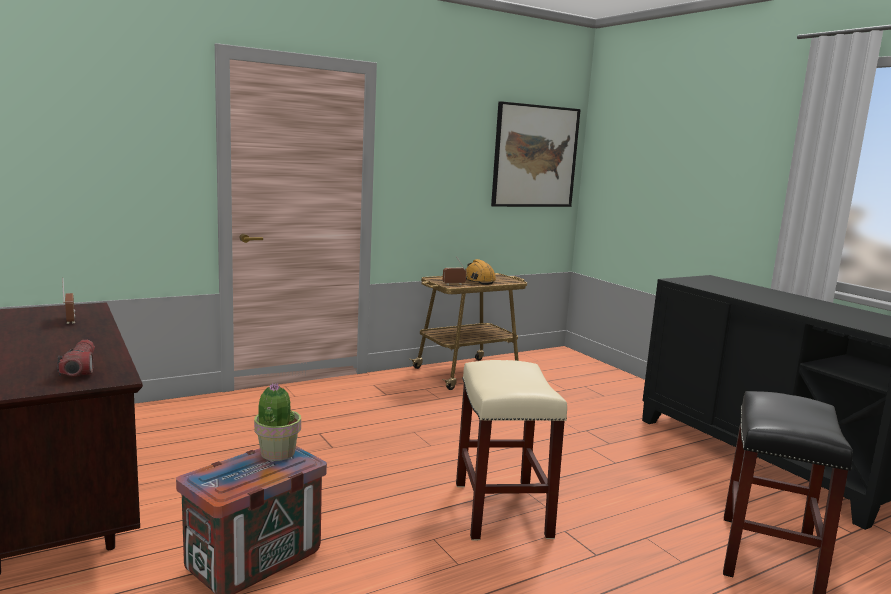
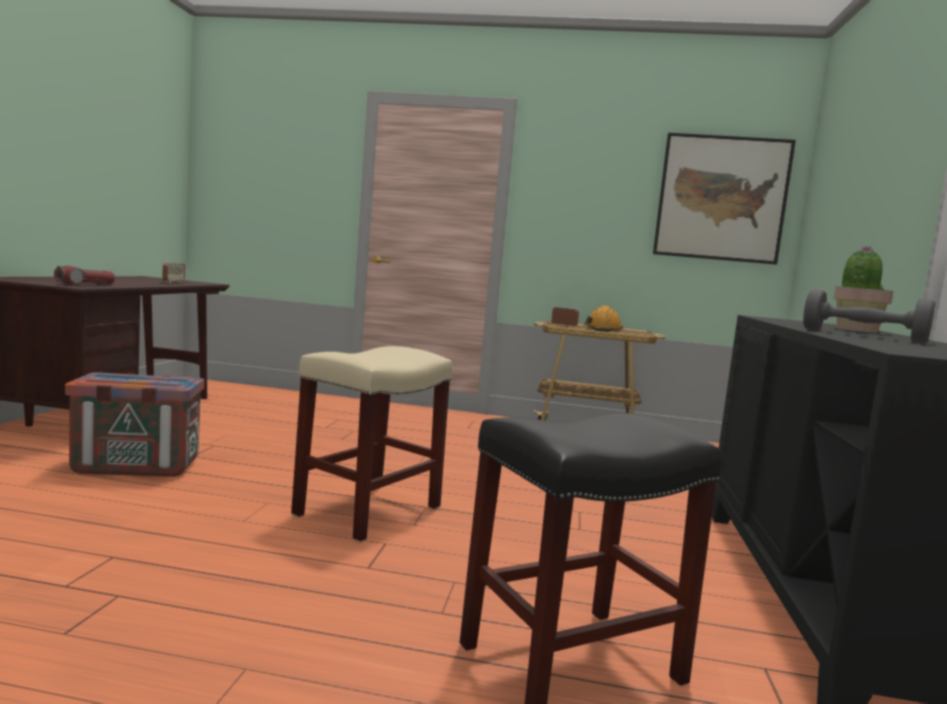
camera: 40 degrees right, 5 degrees down
potted plant [254,383,301,461] -> potted plant moved to [833,246,894,333]
none -> grey dumbbell [803,289,935,343]

